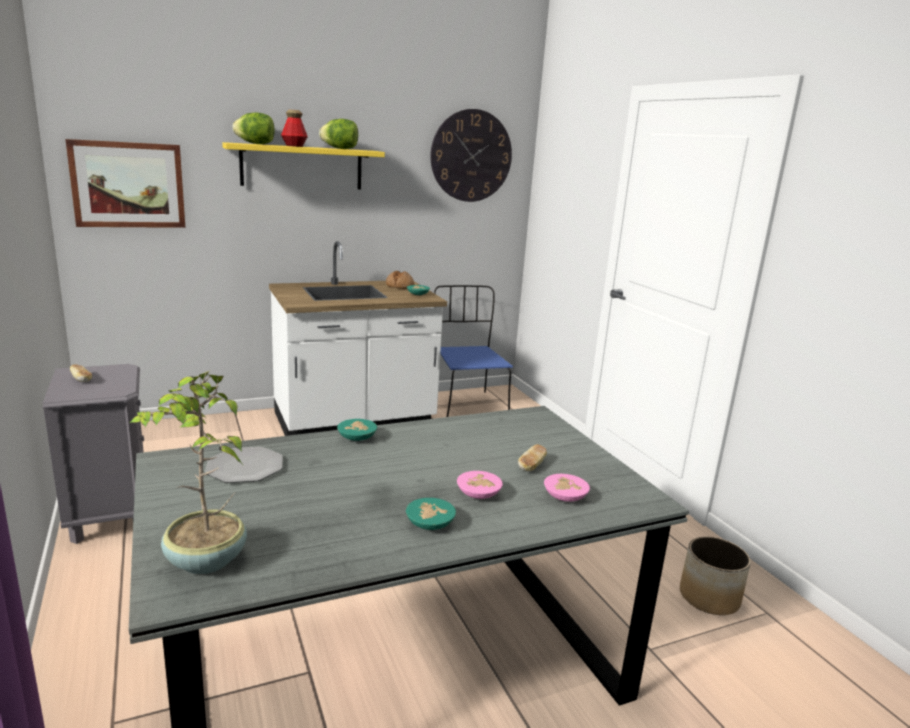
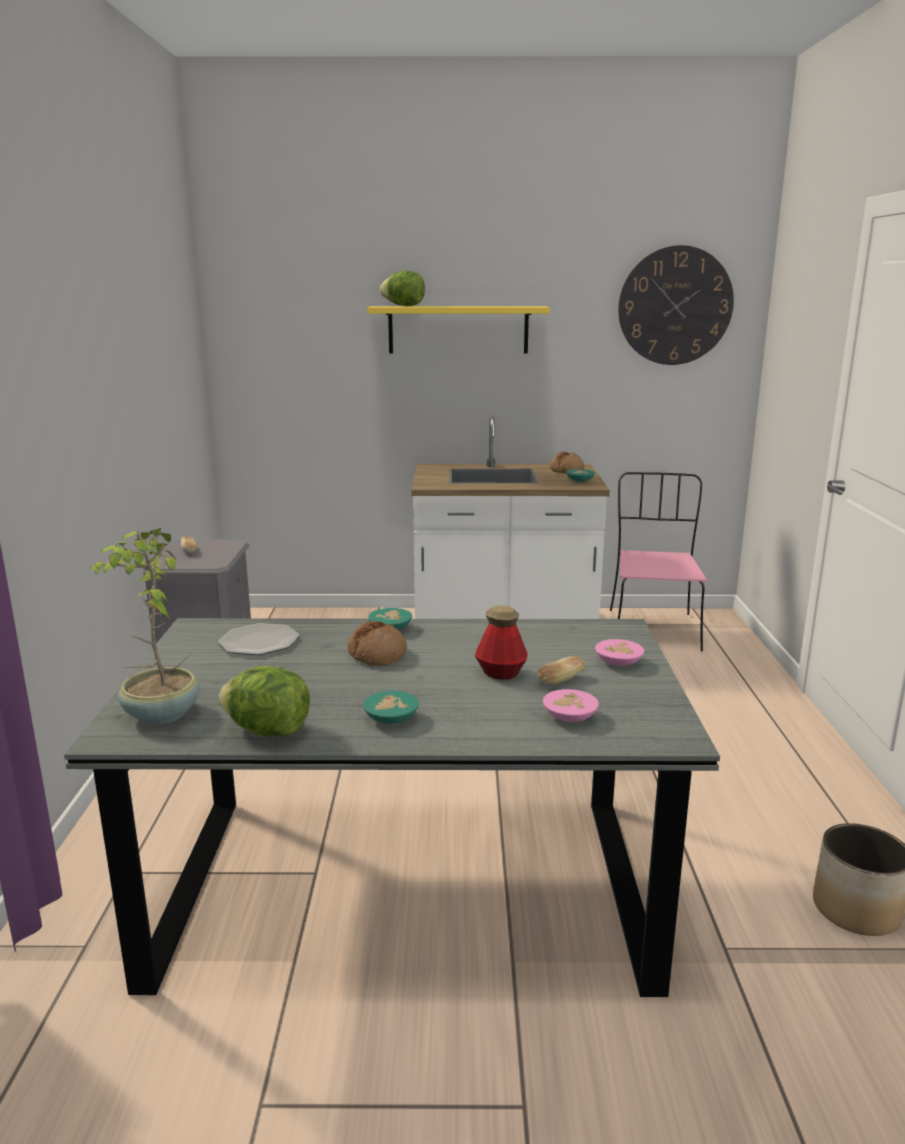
camera: 25 degrees right, 0 degrees up
picture [65,139,185,228] -> none
bottle [281,110,308,147] -> bottle moved to [475,605,528,680]
lettuce [319,119,358,149] -> lettuce moved to [219,666,310,737]
blue chair [434,285,513,417] -> pink chair [610,472,707,652]
pink bowl [457,471,503,499] -> pink bowl moved to [595,639,644,666]
none -> bread [347,621,407,666]

